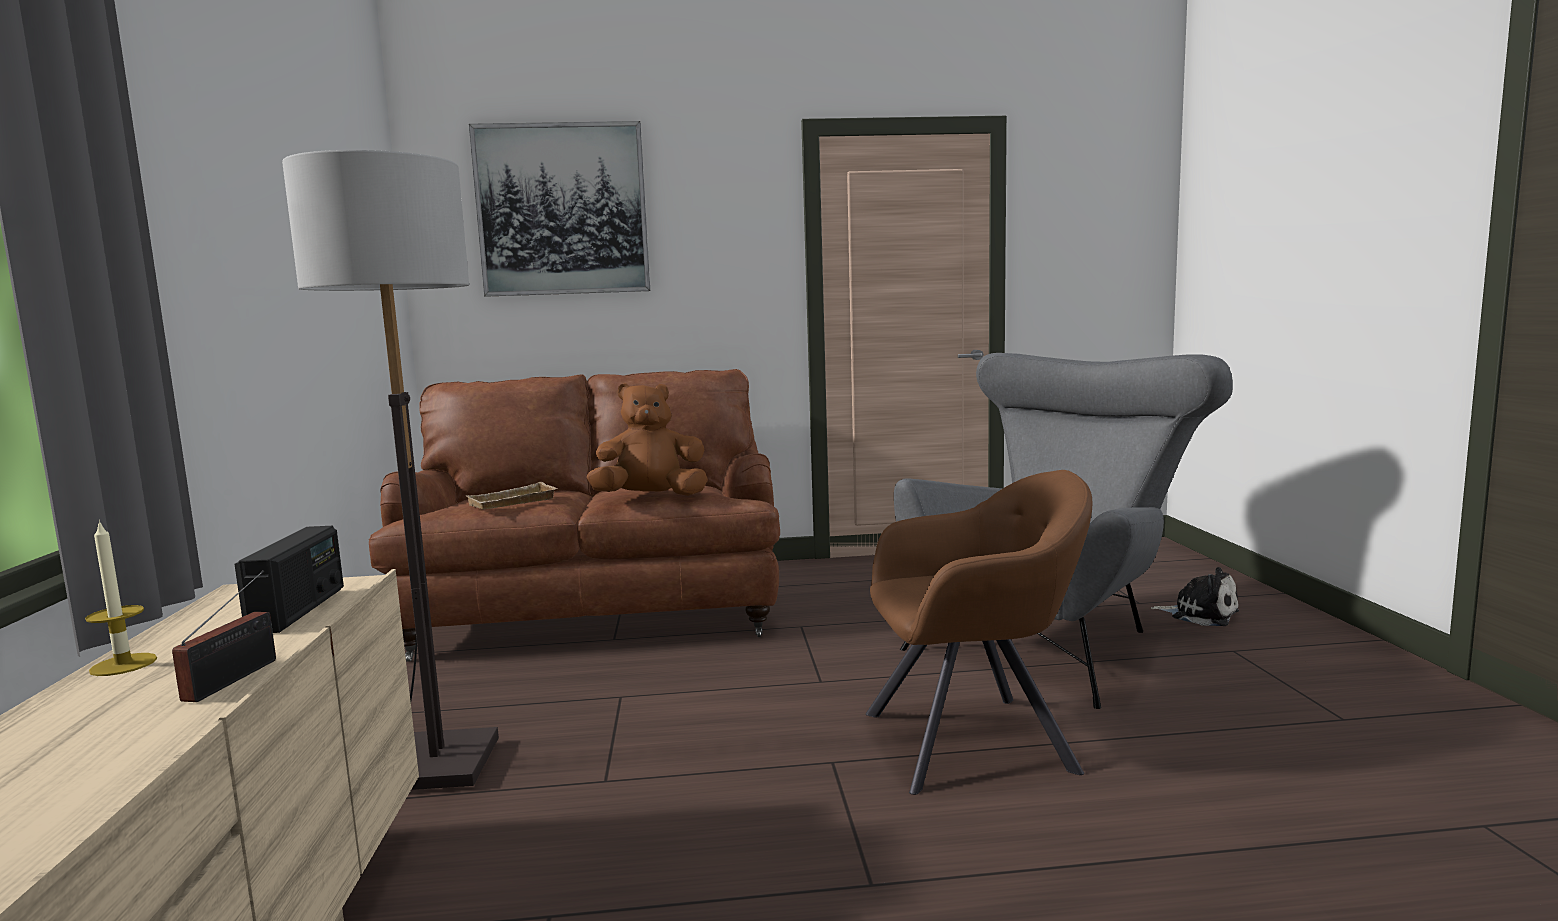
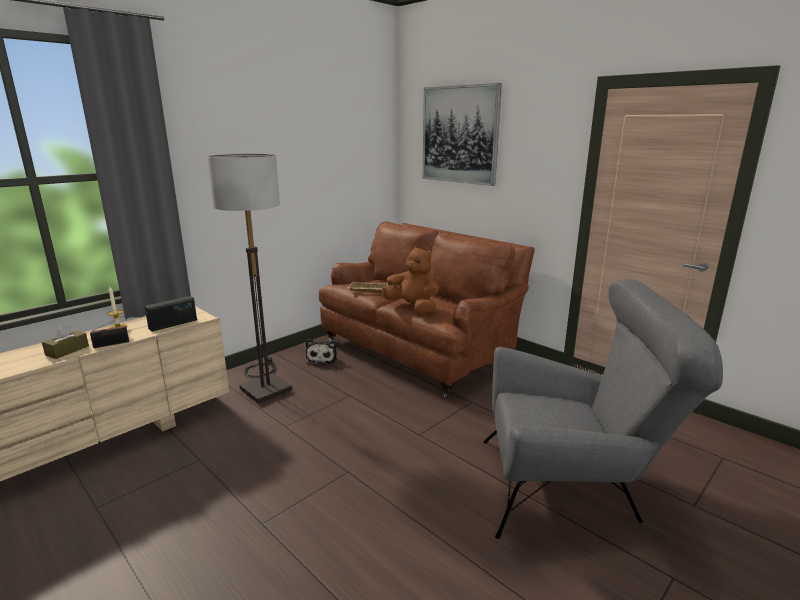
camera: 50 degrees right, 10 degrees up
brown armchair [866,470,1093,795] -> none
plush toy [1151,567,1239,626] -> plush toy moved to [306,339,337,364]
none -> brown tissue box [42,325,89,359]

